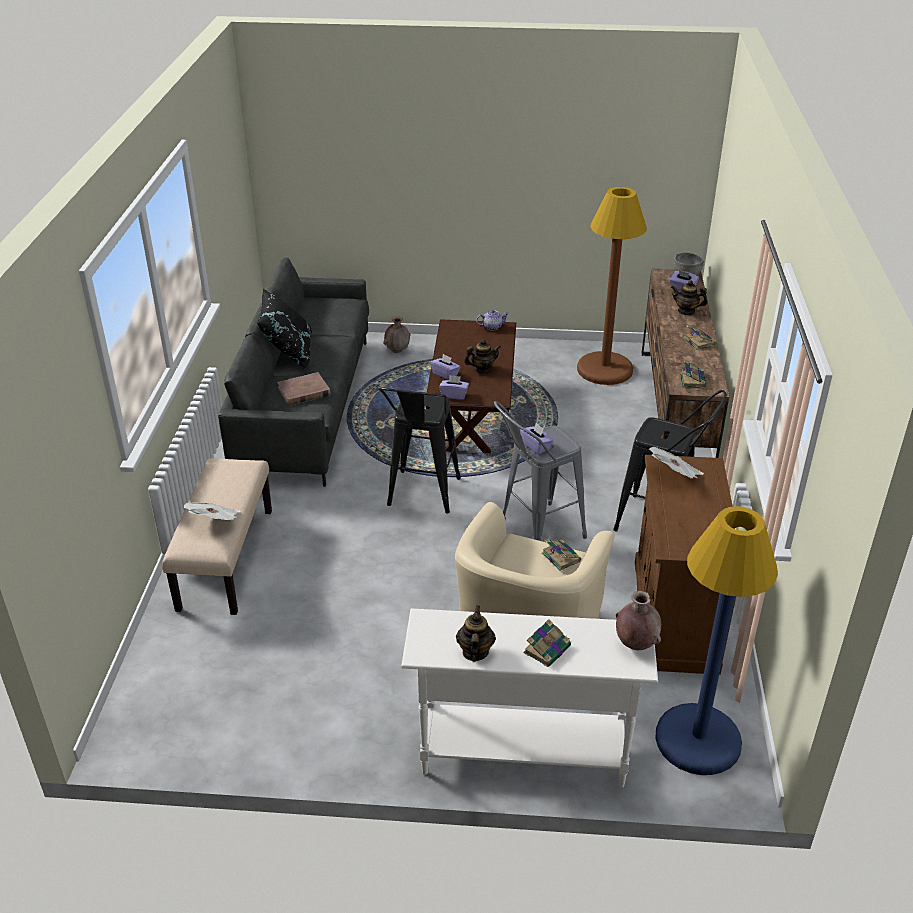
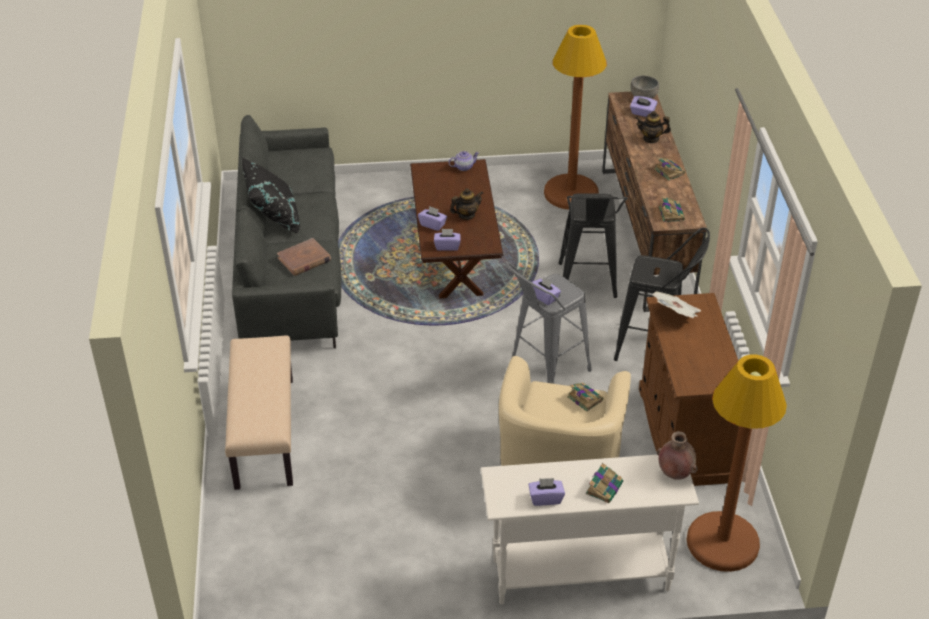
camera: 10 degrees left, 5 degrees up
newspaper [184,503,240,520] -> none
black stool [379,388,461,514] -> black stool moved to [558,193,628,298]
brown vase [383,316,411,353] -> none
teapot [456,605,496,662] -> purple tissue box [528,478,565,506]
blue floor lamp [655,506,778,775] -> brown floor lamp [687,354,787,572]

